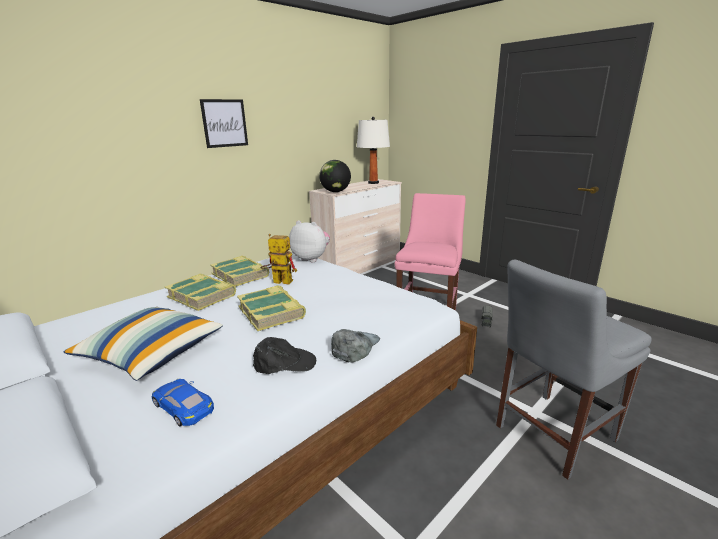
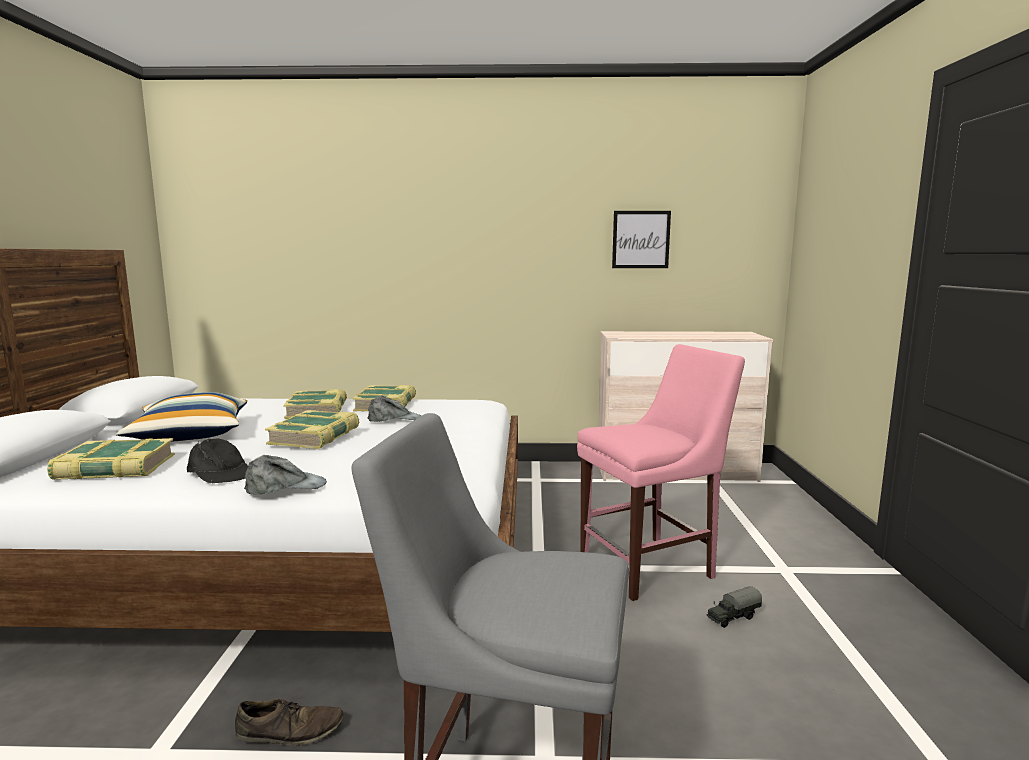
camera: 45 degrees right, 10 degrees down
blue toy car [152,379,214,427] -> book [47,438,175,480]
picture [200,99,248,148] -> picture moved to [612,211,671,268]
toy robot [260,234,297,285] -> grey cap [368,396,421,422]
plush toy [289,220,330,262] -> none
globe [319,160,351,192] -> none
white table lamp [357,117,390,184] -> none
none -> brown shoe [235,699,344,745]

